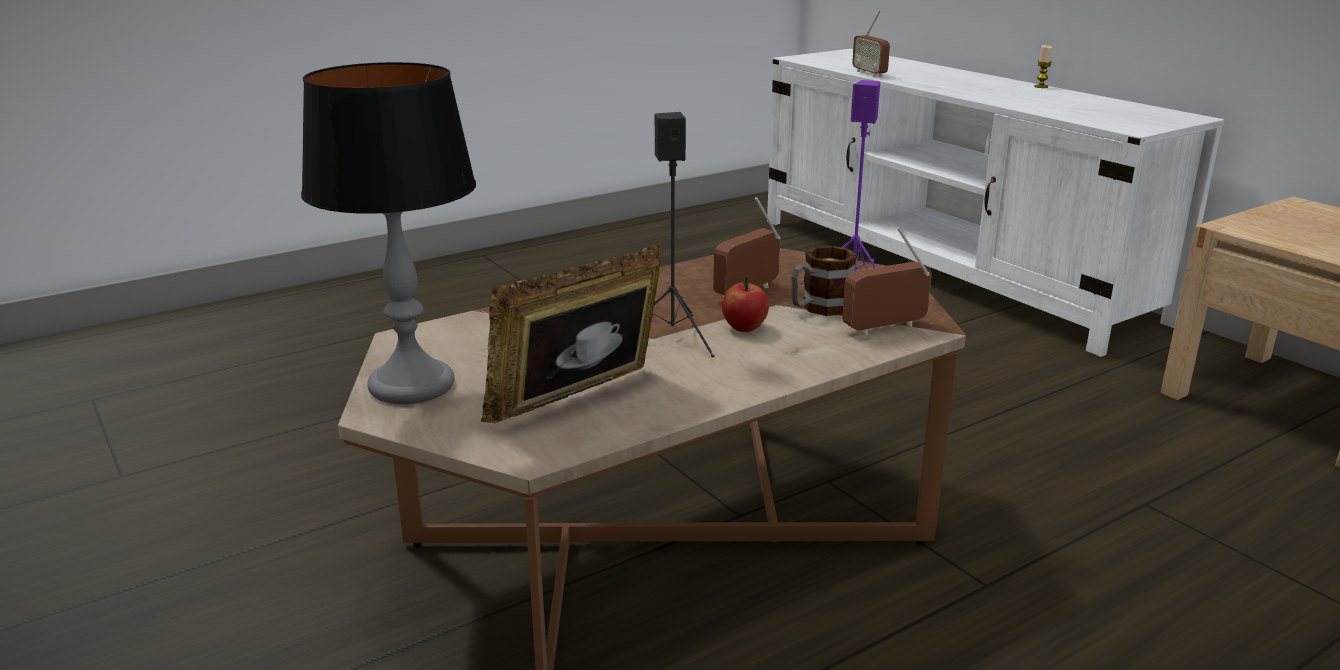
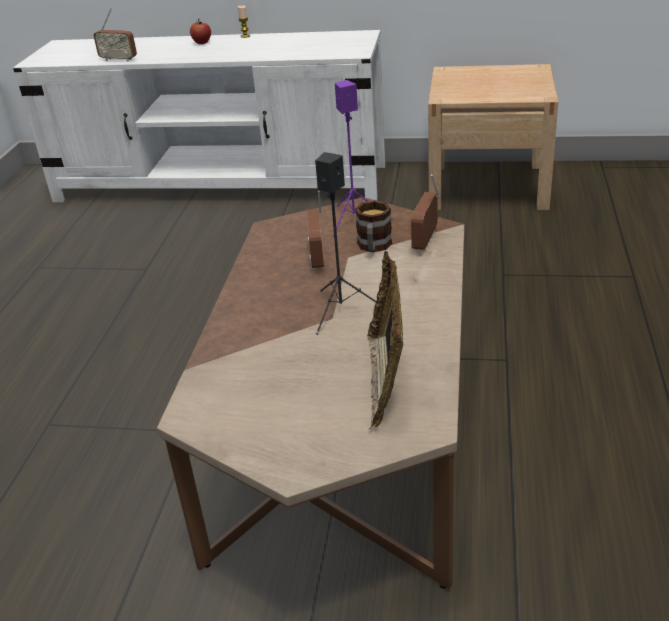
camera: 45 degrees left, 10 degrees up
table lamp [301,62,476,404] -> none
apple [722,277,769,332] -> apple moved to [190,19,211,44]

